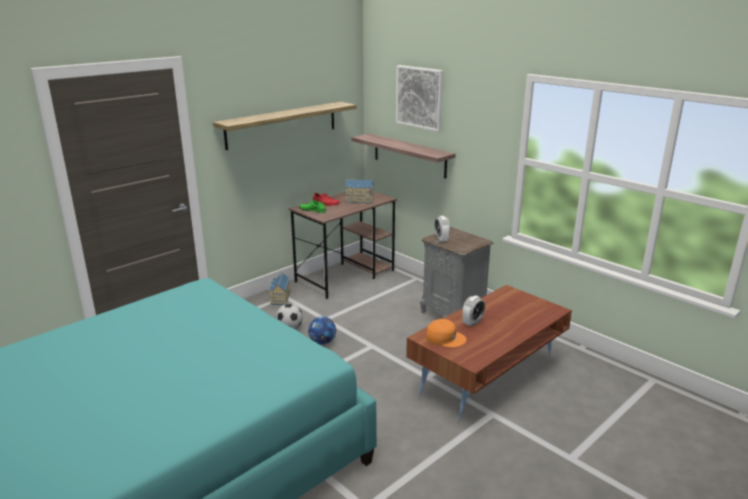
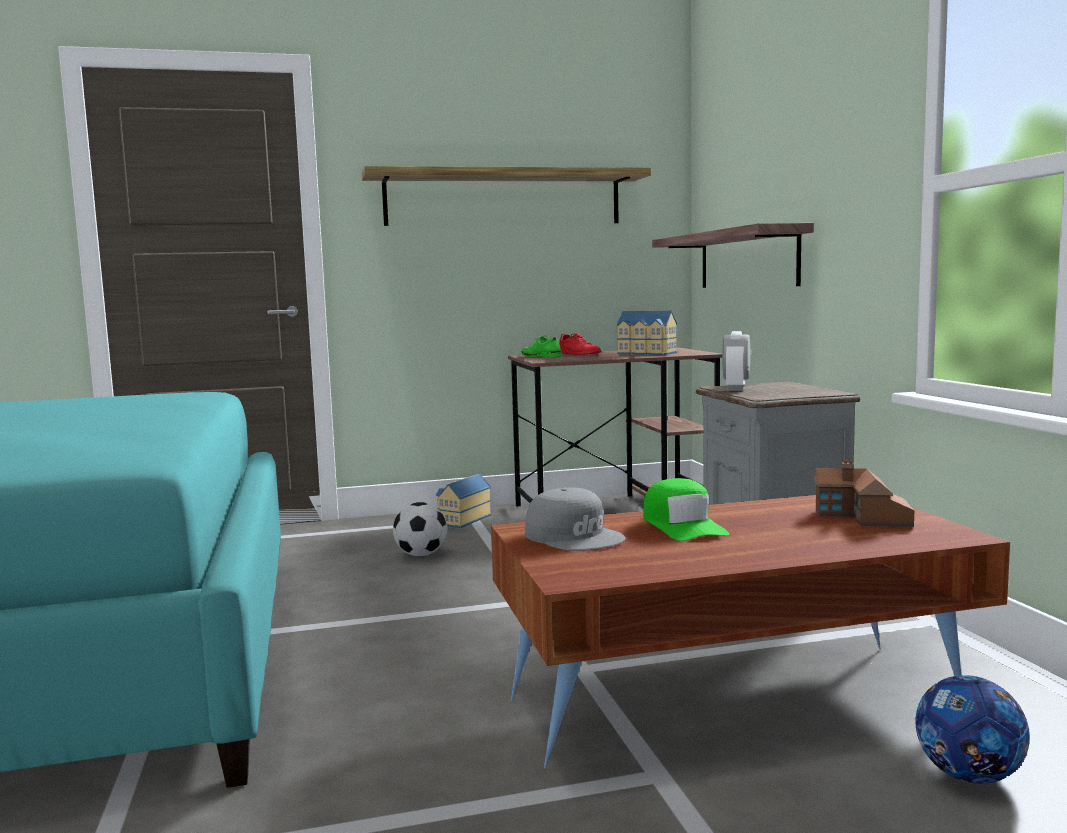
camera: 30 degrees right, 15 degrees down
football [308,316,336,345] -> football moved to [916,675,1030,784]
picture [396,65,444,132] -> none
orange cap [426,319,466,347] -> grey cap [525,488,625,551]
alarm clock [462,296,485,327] -> green cap [643,478,729,541]
none -> toy house [814,460,915,527]

